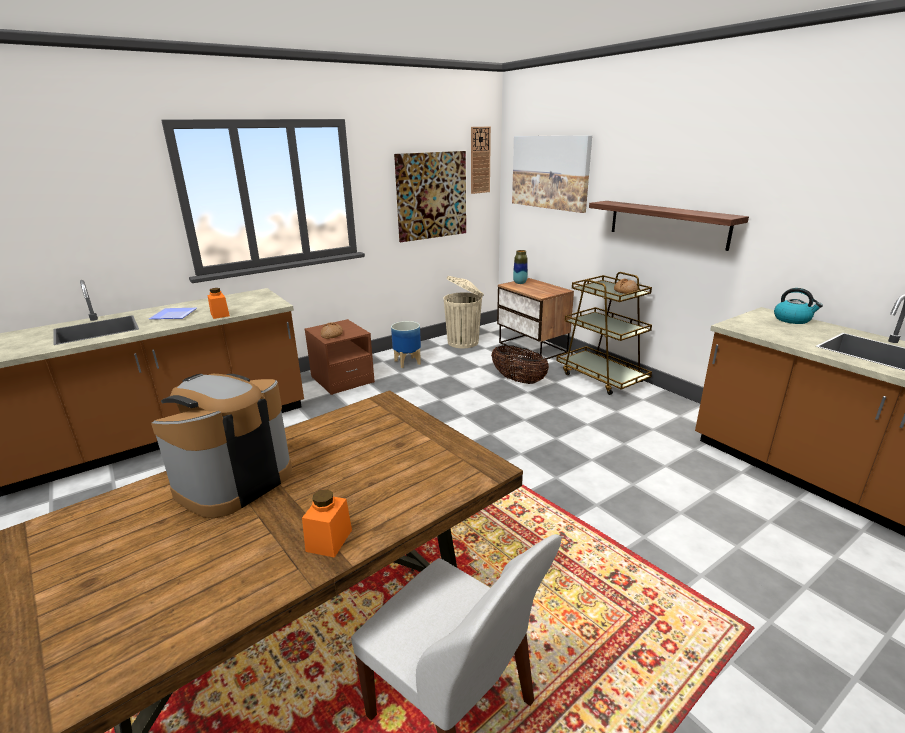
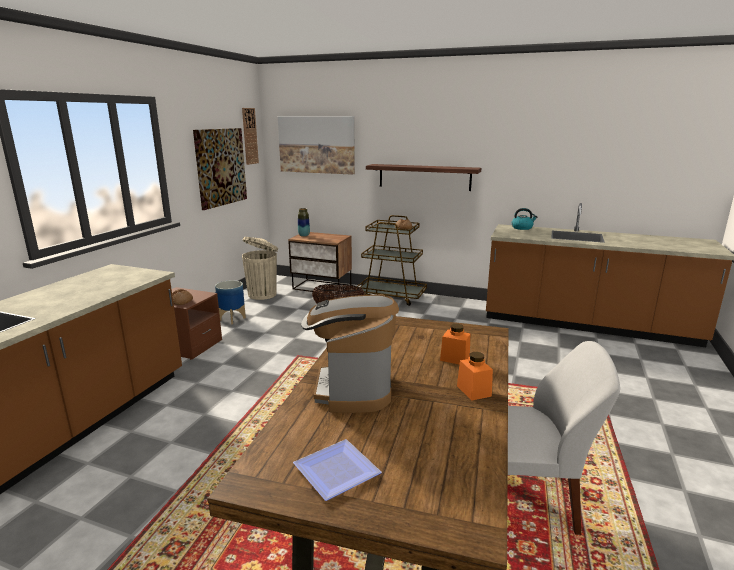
camera: 35 degrees left, 5 degrees down
plate [149,308,197,319] -> plate moved to [293,439,382,501]
orange jar [207,288,230,319] -> orange jar moved to [440,324,470,365]

